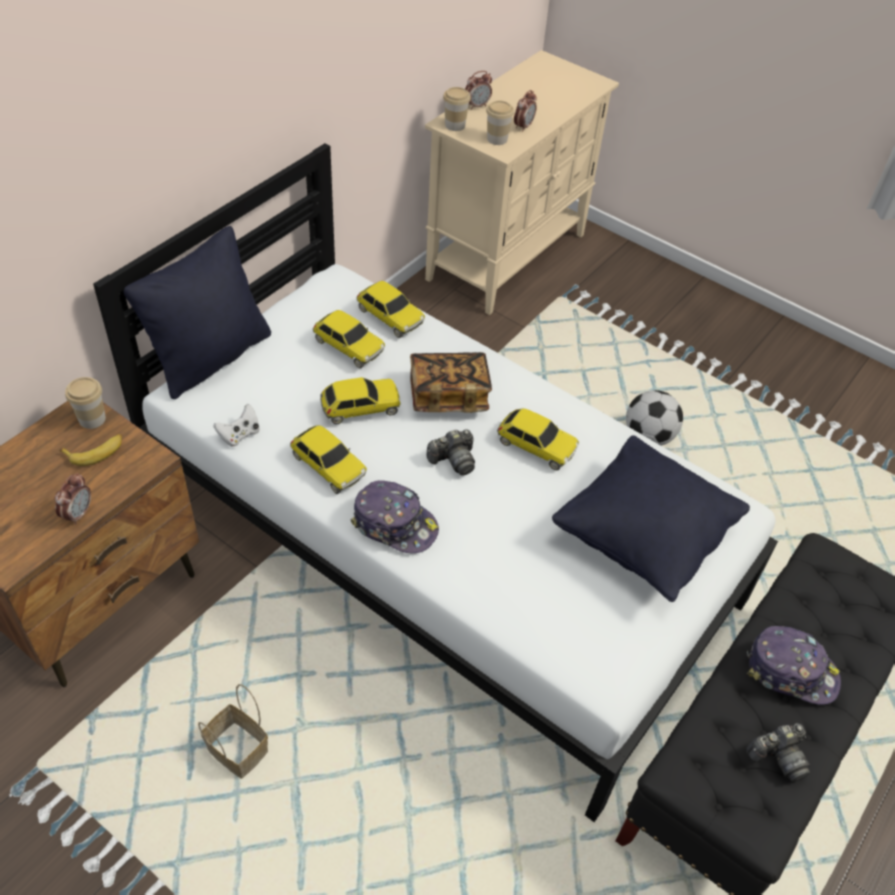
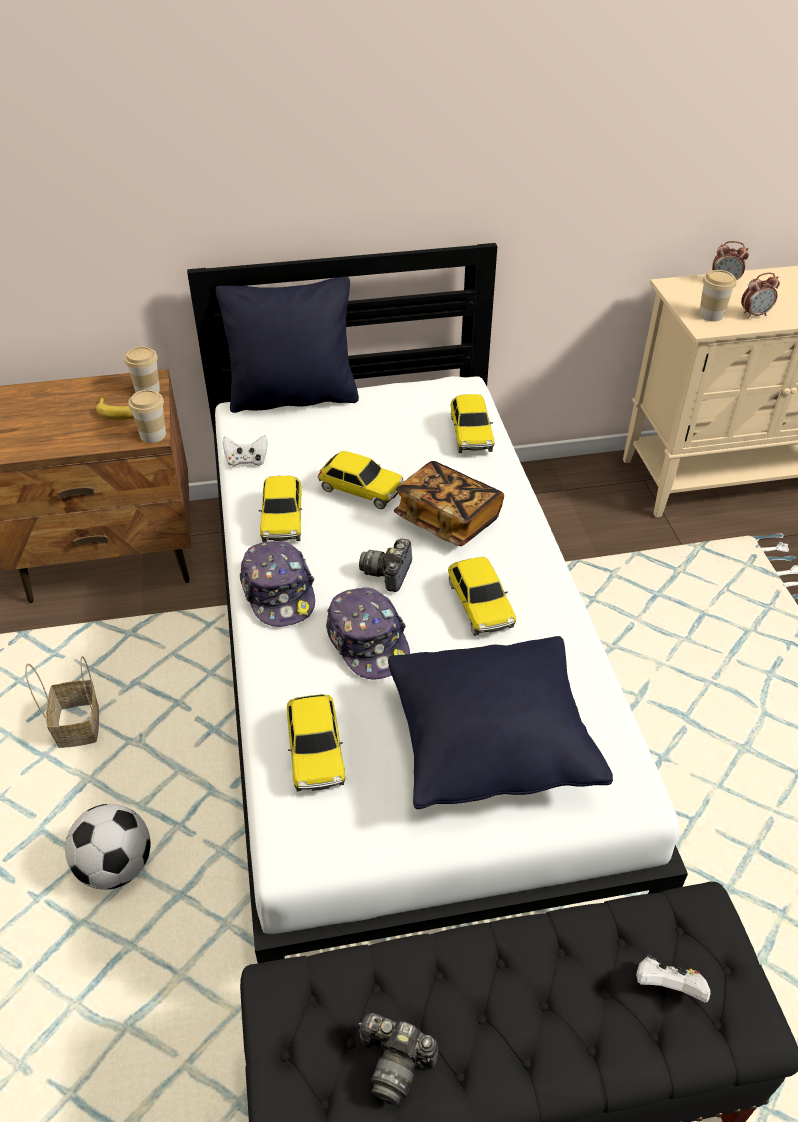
camera: 45 degrees right, 5 degrees down
alarm clock [55,473,91,525] -> none
toy car [313,310,385,368] -> toy car moved to [287,694,345,792]
camera [426,429,475,476] -> camera turned 90 degrees clockwise [359,539,412,592]
cup [443,87,471,131] -> cup moved to [129,390,166,443]
football [626,390,683,446] -> football moved to [65,804,151,890]
cap [747,626,841,705] -> cap moved to [326,587,410,680]
none -> white game controller [636,953,711,1003]

